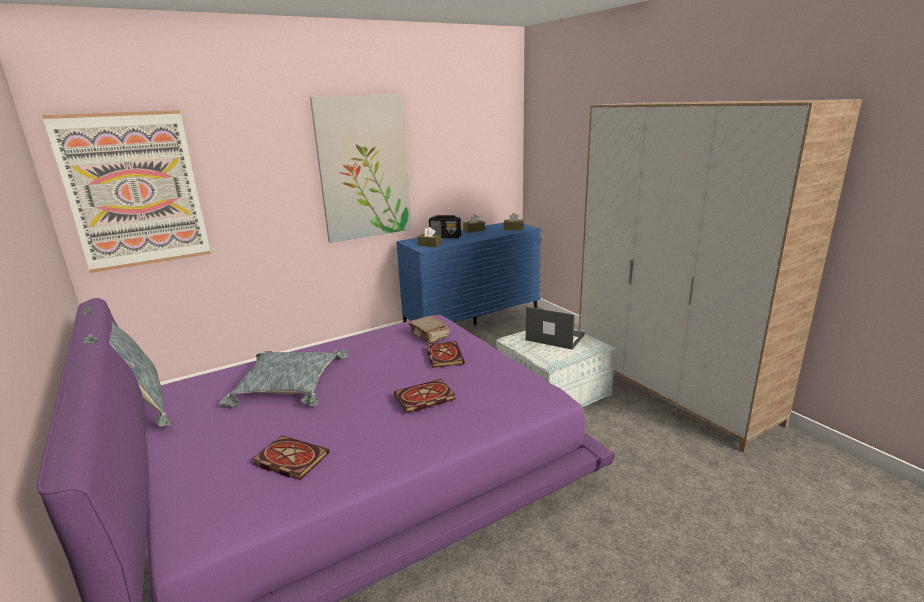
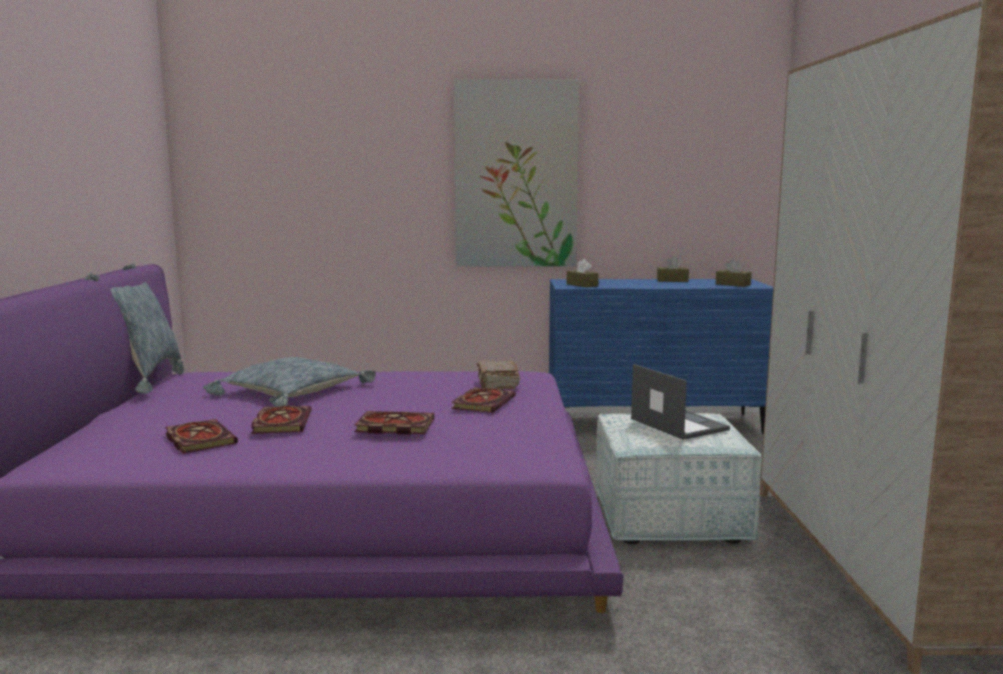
camera: 30 degrees right, 10 degrees down
picture [42,110,211,273] -> none
radio [429,215,461,238] -> none
none -> book [251,406,312,434]

